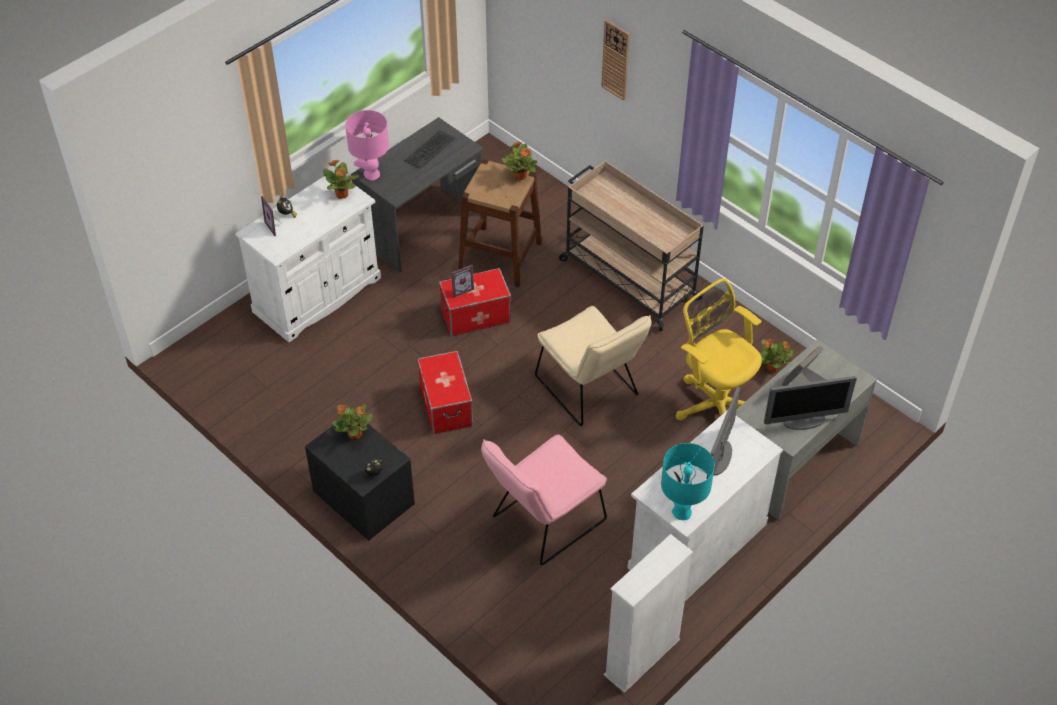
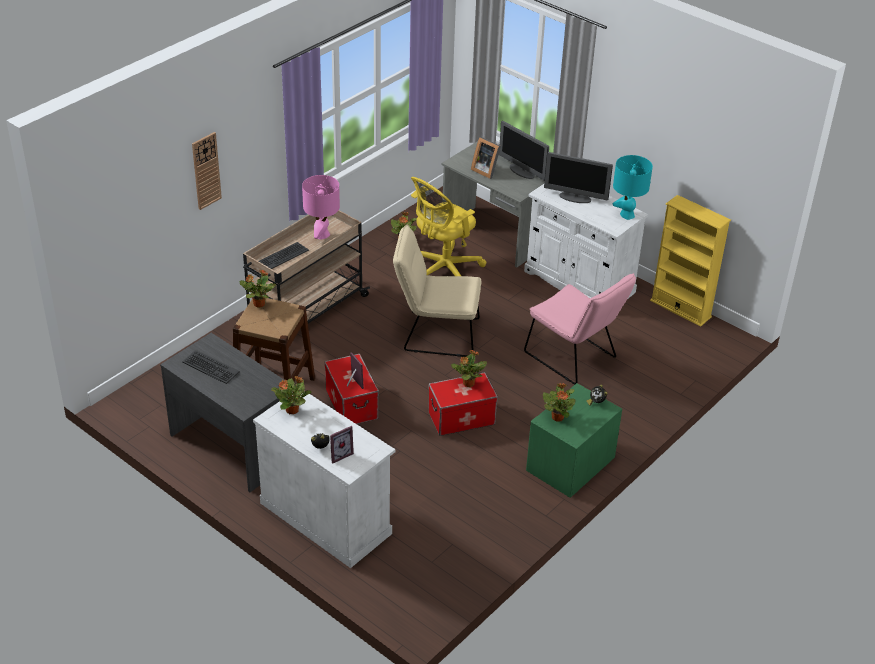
camera: 95 degrees left, 10 degrees down
black nightstand [305,424,415,541] -> green nightstand [526,383,622,498]
pink table lamp [345,110,389,181] -> pink table lamp moved to [302,175,340,240]
beige chair [535,306,652,426] -> beige chair turned 135 degrees counterclockwise [393,225,482,357]
white bookcase [604,534,693,693] -> yellow bookcase [650,195,731,327]
monitor [764,376,857,430] -> monitor turned 150 degrees clockwise [499,121,549,181]
none -> keyboard [259,242,309,269]
none -> potted plant [451,350,487,387]

